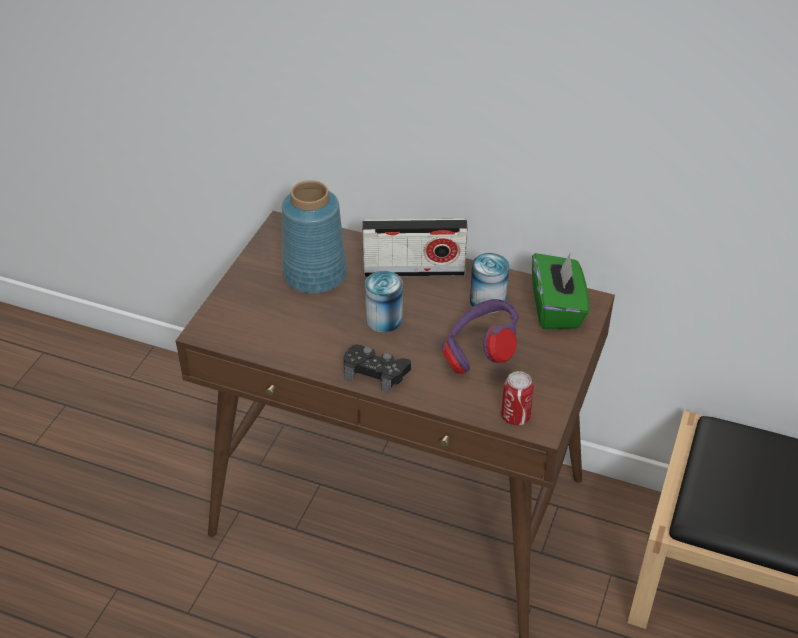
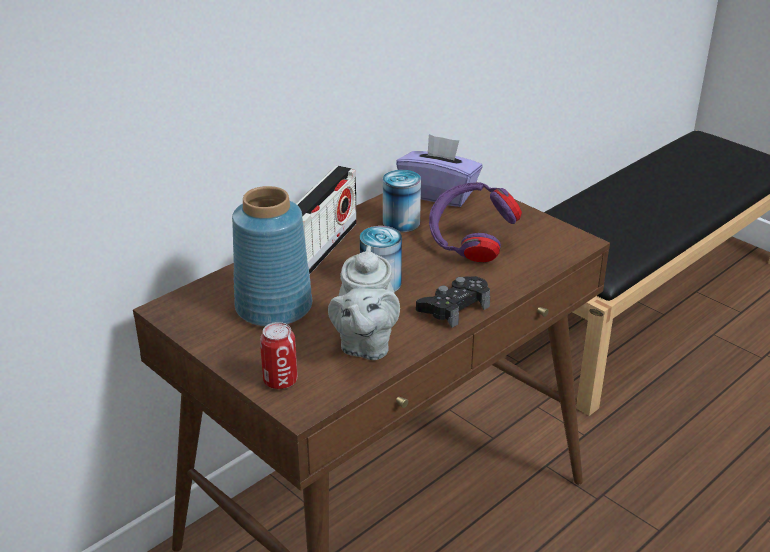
camera: 65 degrees left, 10 degrees down
can [501,371,534,426] -> can moved to [260,322,298,389]
green tissue box [532,253,589,329] -> purple tissue box [396,134,483,207]
none -> grey teapot [328,246,400,360]

